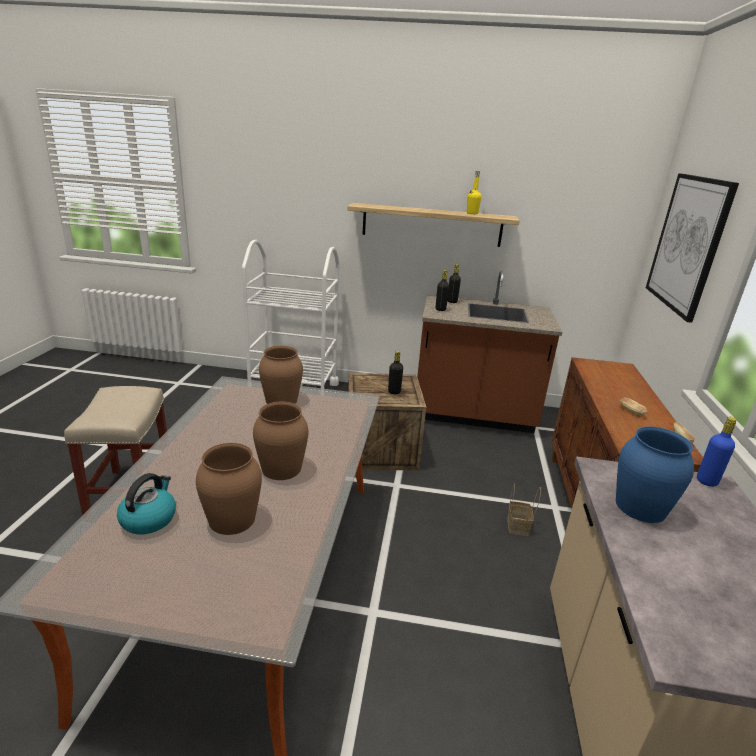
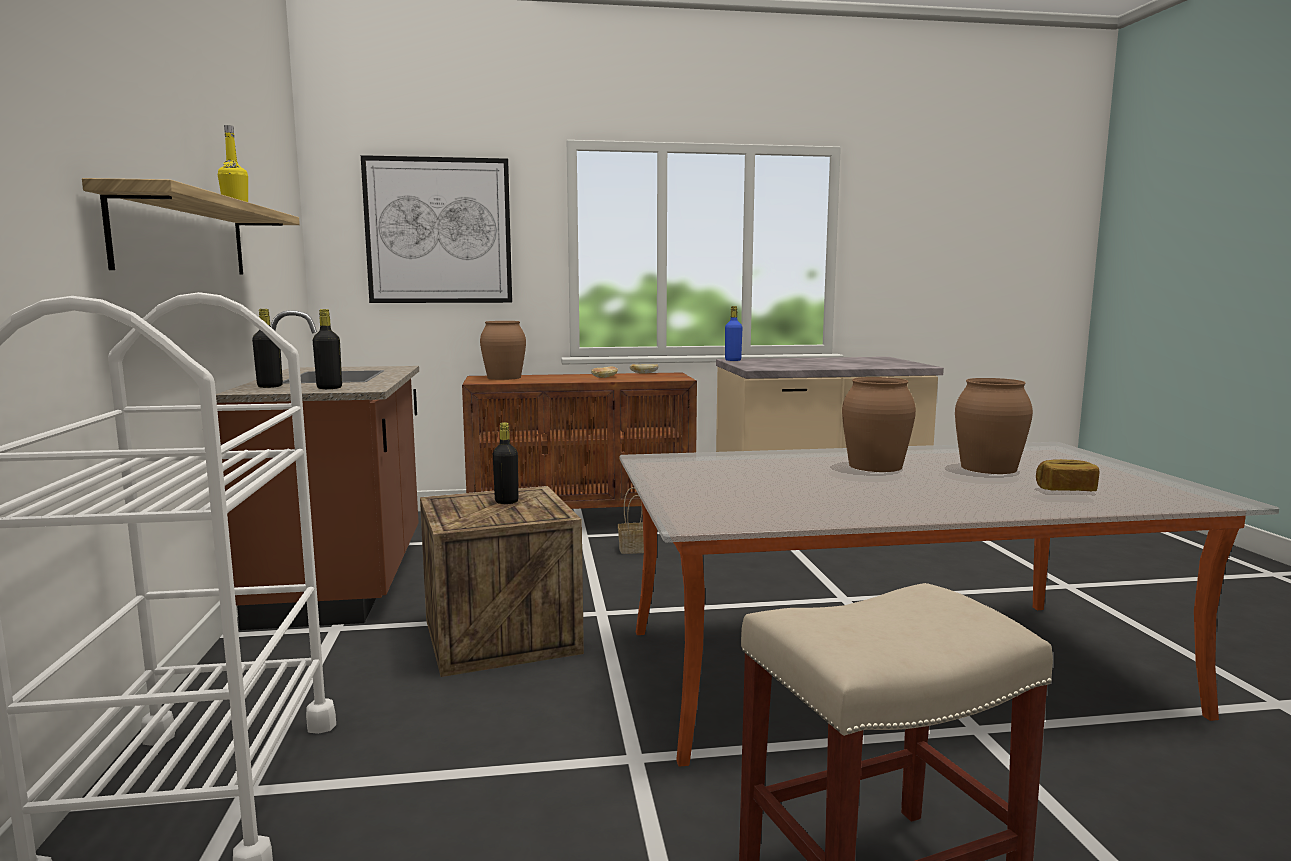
camera: 105 degrees left, 15 degrees down
kettle [117,473,176,534] -> bread [1036,459,1099,491]
brown vase [259,346,303,404] -> brown vase moved to [480,321,526,380]
blue vase [616,426,694,523] -> none

